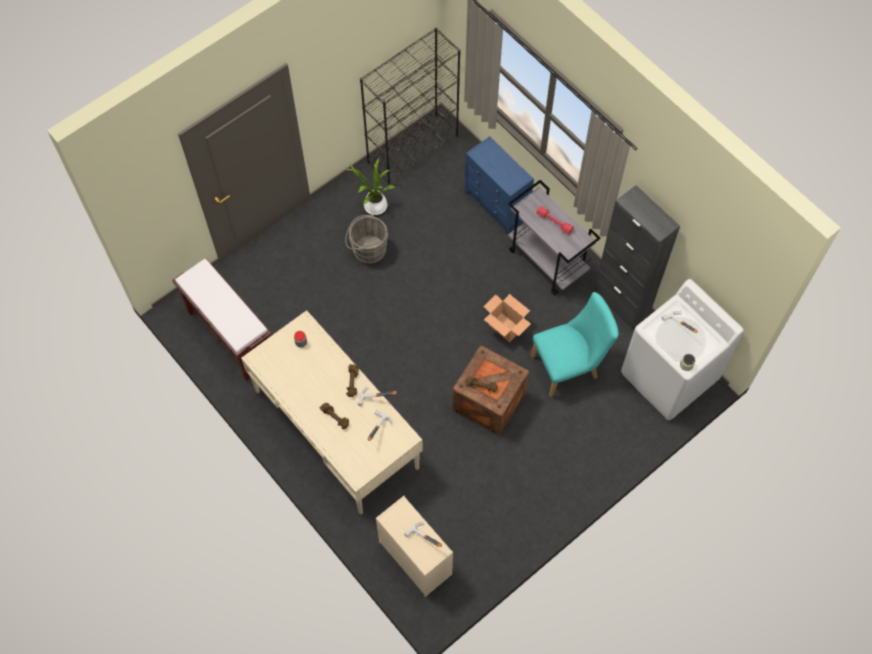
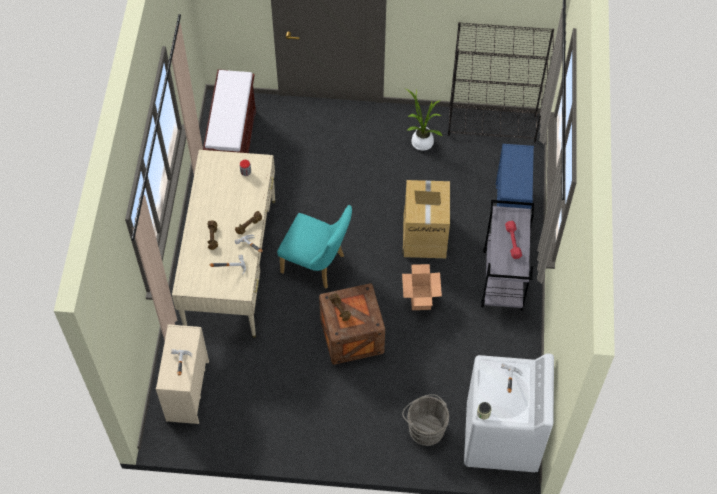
camera: 45 degrees right, 5 degrees down
grey bucket [345,215,388,264] -> grey bucket moved to [402,394,449,446]
turquoise chair [531,292,618,397] -> turquoise chair moved to [277,205,352,288]
black cabinet [594,185,680,328] -> none
none -> cardboard box [403,180,450,258]

